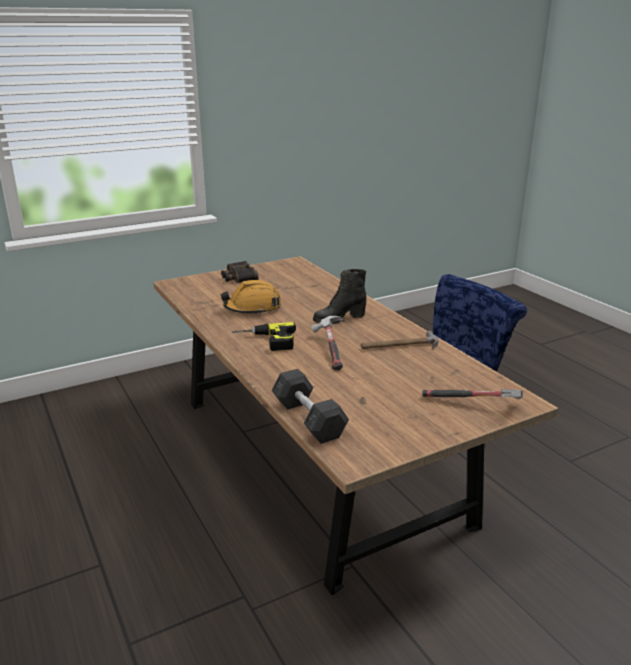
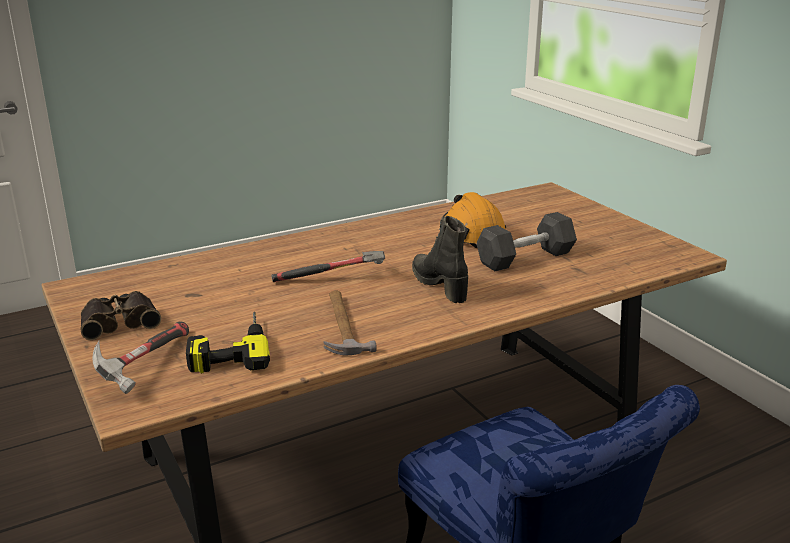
camera: 90 degrees right, 0 degrees up
binoculars [221,261,259,283] -> binoculars moved to [80,291,161,340]
power drill [232,322,296,351] -> power drill moved to [186,311,270,374]
grey dumbbell [272,369,349,444] -> grey dumbbell moved to [477,212,577,271]

